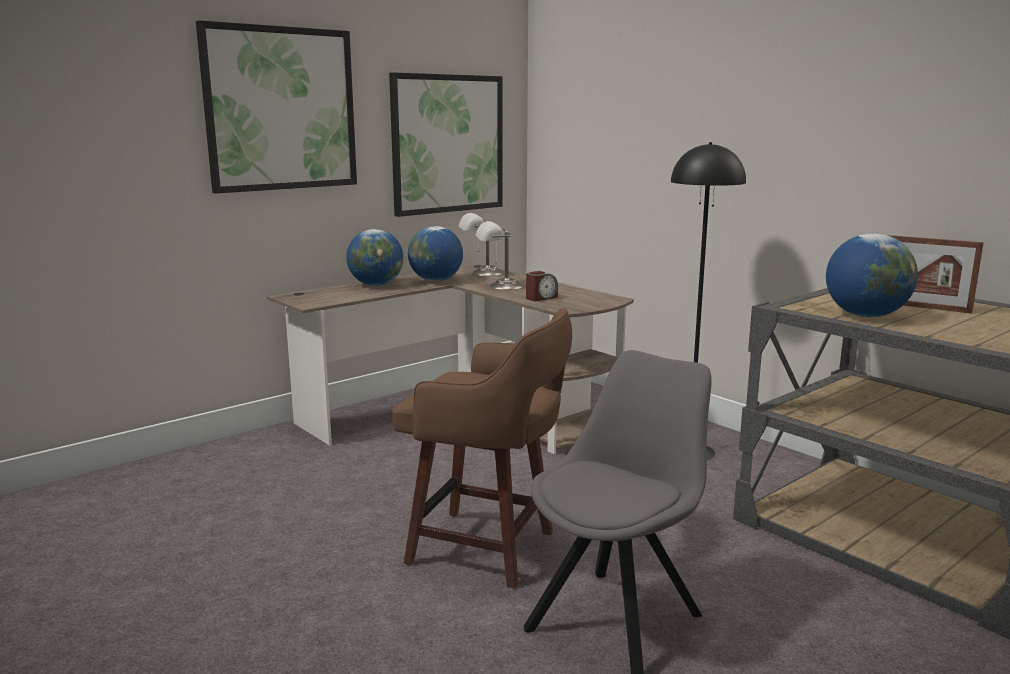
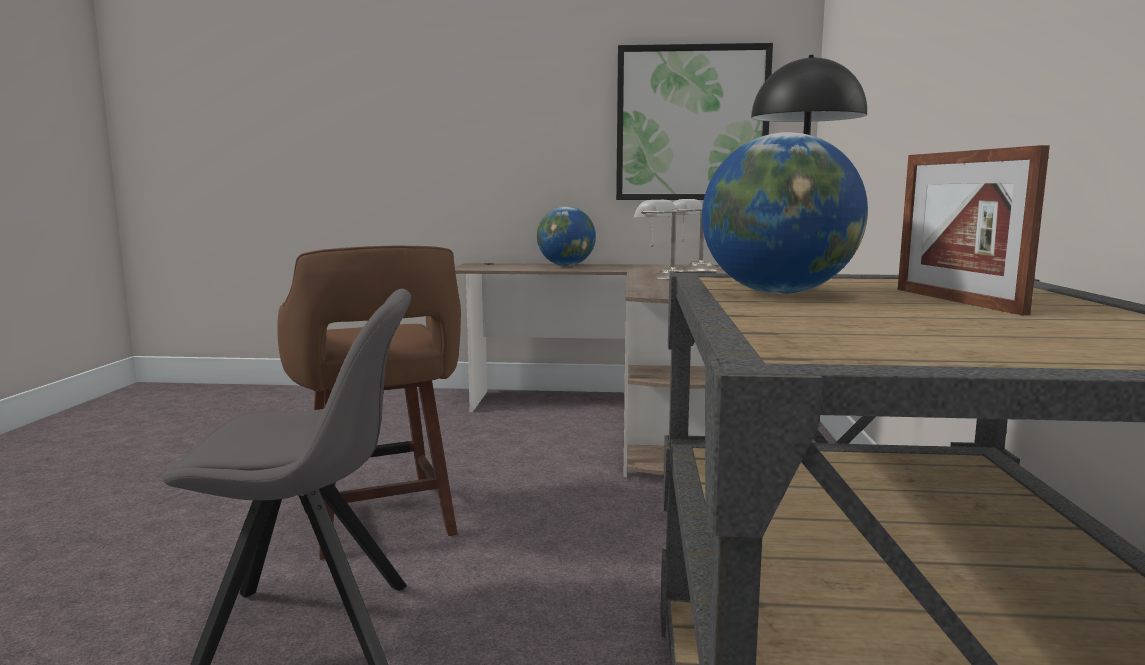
camera: 45 degrees right, 5 degrees down
picture [196,20,357,194] -> none
globe [408,226,463,281] -> none
alarm clock [526,271,558,301] -> none

